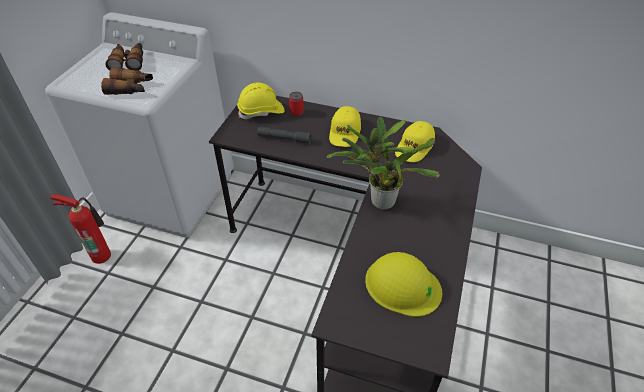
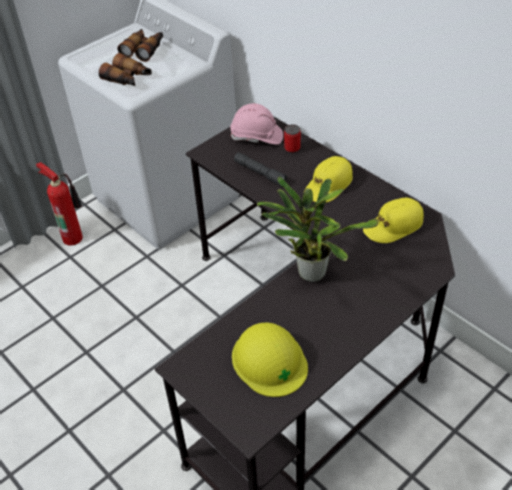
camera: 30 degrees right, 0 degrees up
yellow hard hat [237,82,285,119] -> pink hard hat [230,103,283,145]

